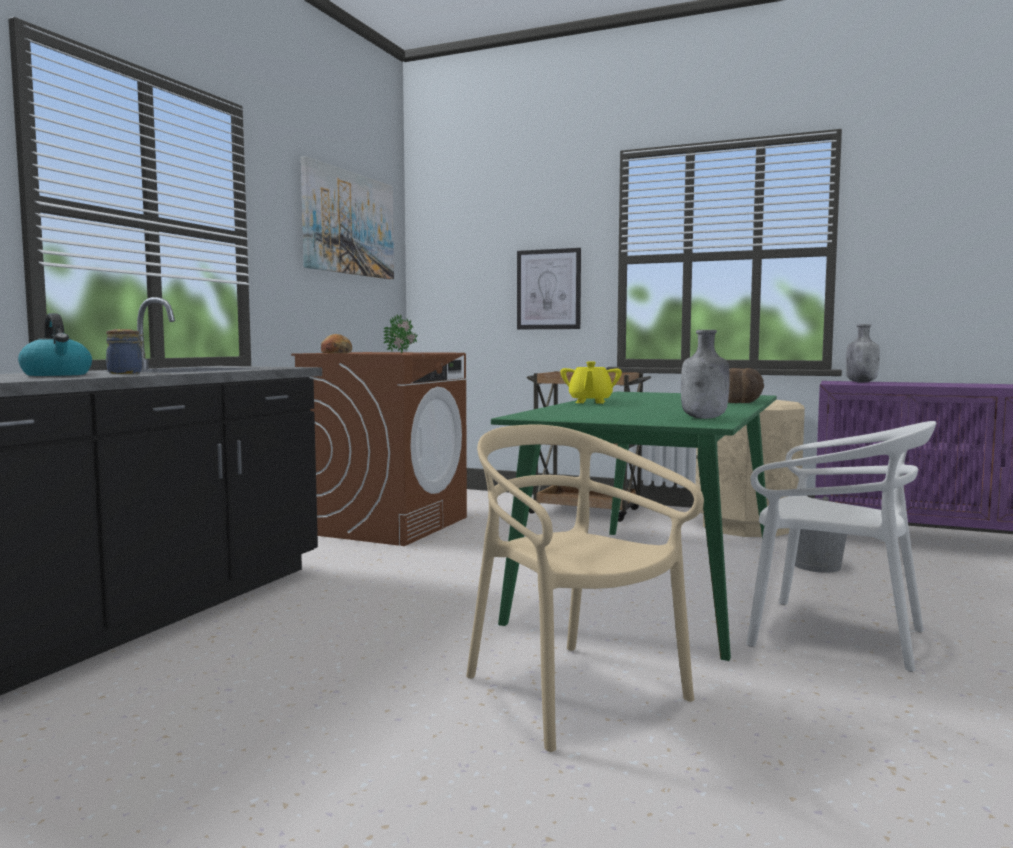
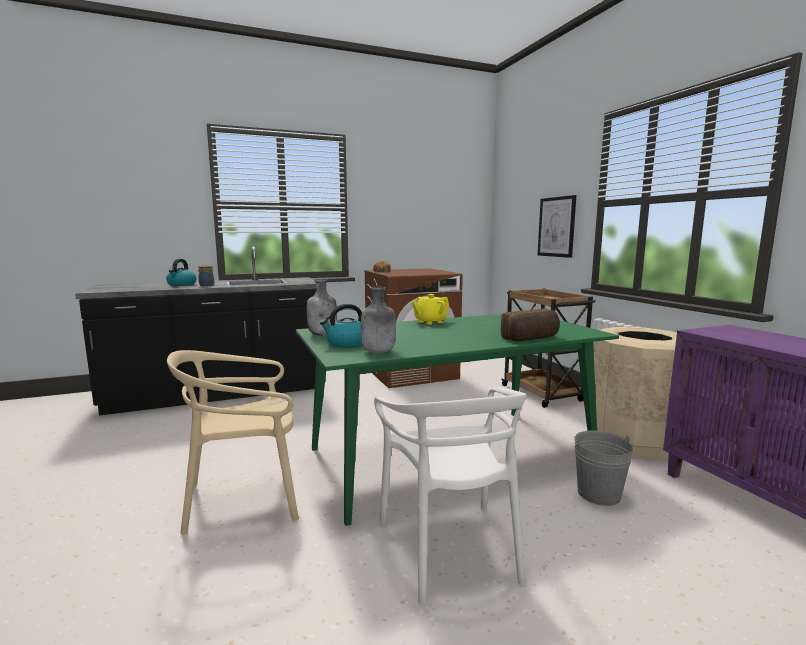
camera: 45 degrees right, 5 degrees up
picture [301,156,394,279] -> none
potted plant [383,315,418,353] -> none
beige chair [466,424,704,752] -> beige chair turned 120 degrees counterclockwise [167,350,299,535]
grey bottle [845,324,880,383] -> grey bottle moved to [307,279,337,336]
none -> kettle [320,304,363,348]

